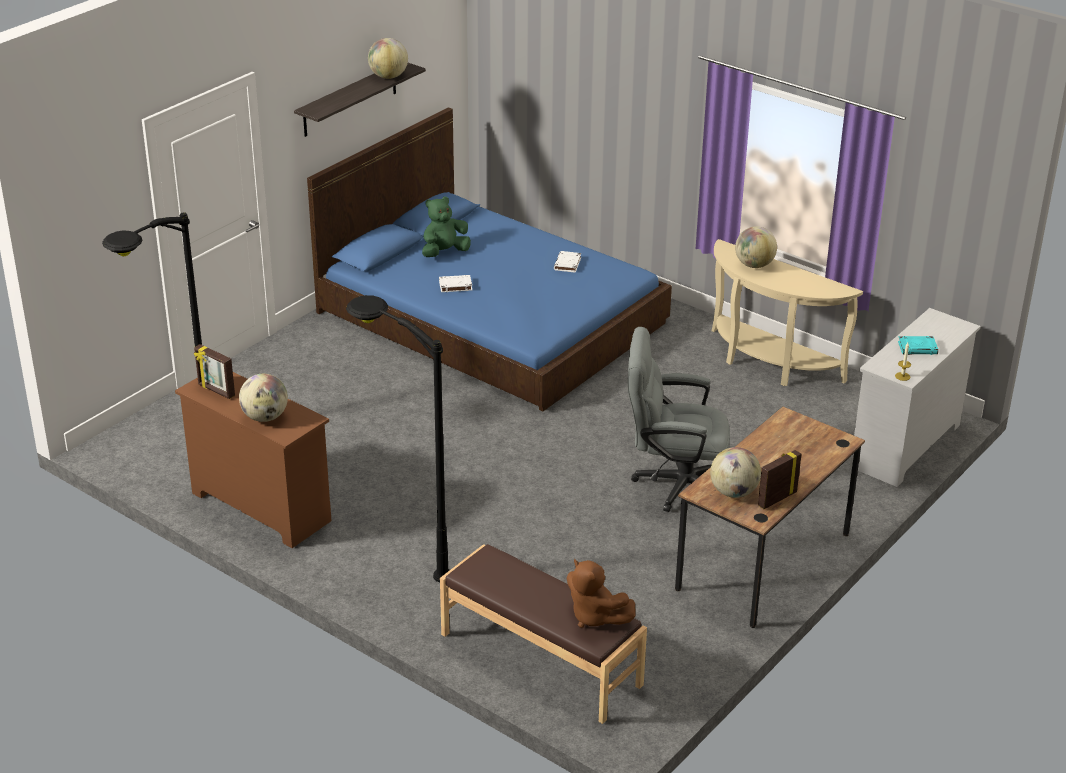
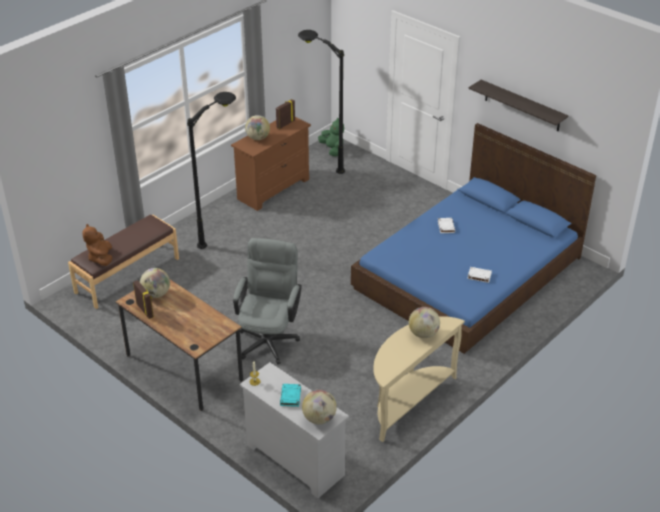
camera: 95 degrees right, 5 degrees up
globe [368,38,408,79] -> globe moved to [302,389,337,424]
green plush toy [422,196,471,257] -> green plush toy moved to [318,118,344,157]
brown plush toy [567,559,636,628] -> brown plush toy turned 60 degrees counterclockwise [82,224,112,266]

